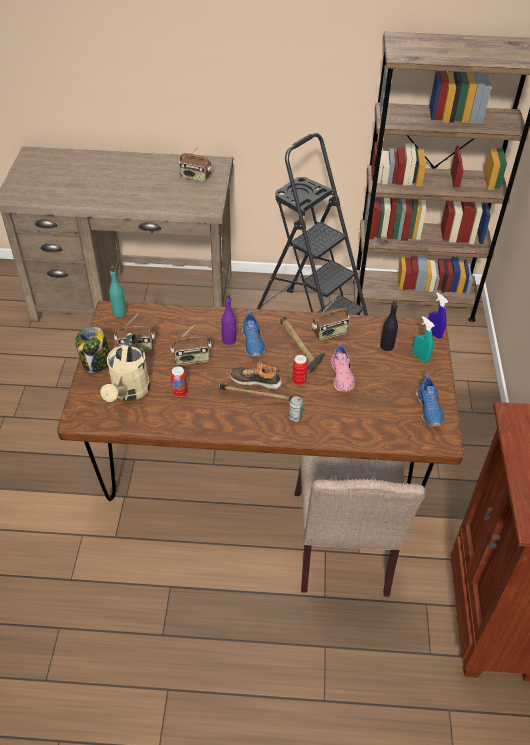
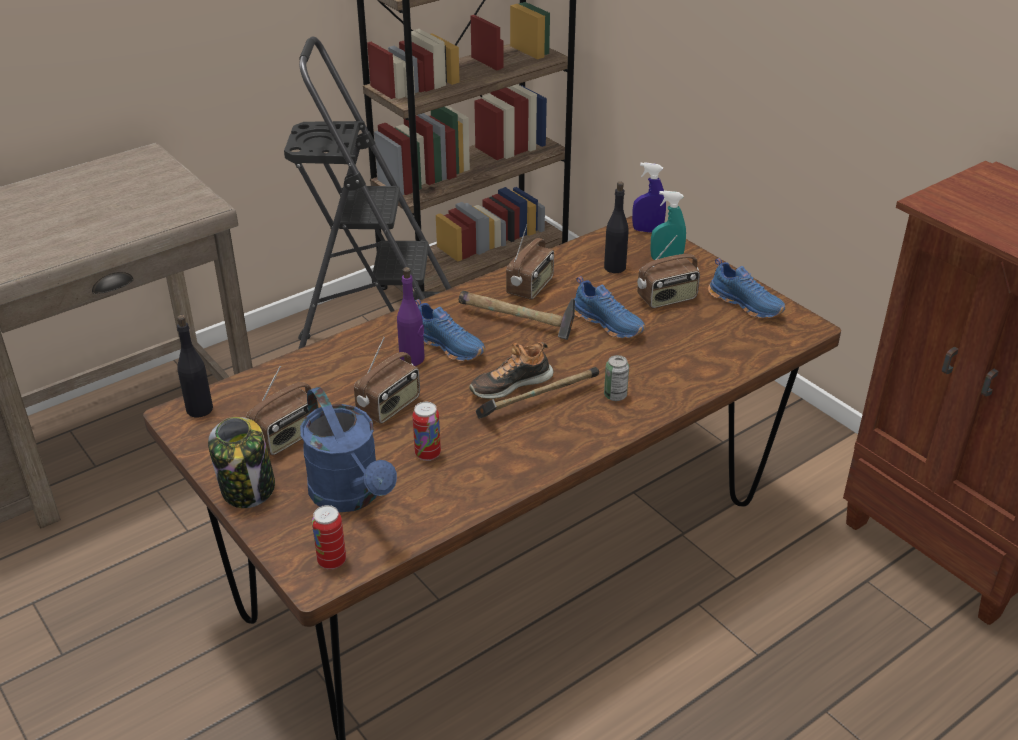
camera: 40 degrees left, 10 degrees down
beige watering can [100,333,150,402] -> blue watering can [300,387,397,512]
turquoise bottle [109,266,126,317] -> black bottle [177,315,213,417]
radio [179,145,212,182] -> radio moved to [637,235,700,308]
can [292,355,308,385] -> can moved to [312,505,346,569]
beige chair [295,455,425,597] -> none
pink shoe [331,342,355,392] -> blue shoe [574,276,645,339]

